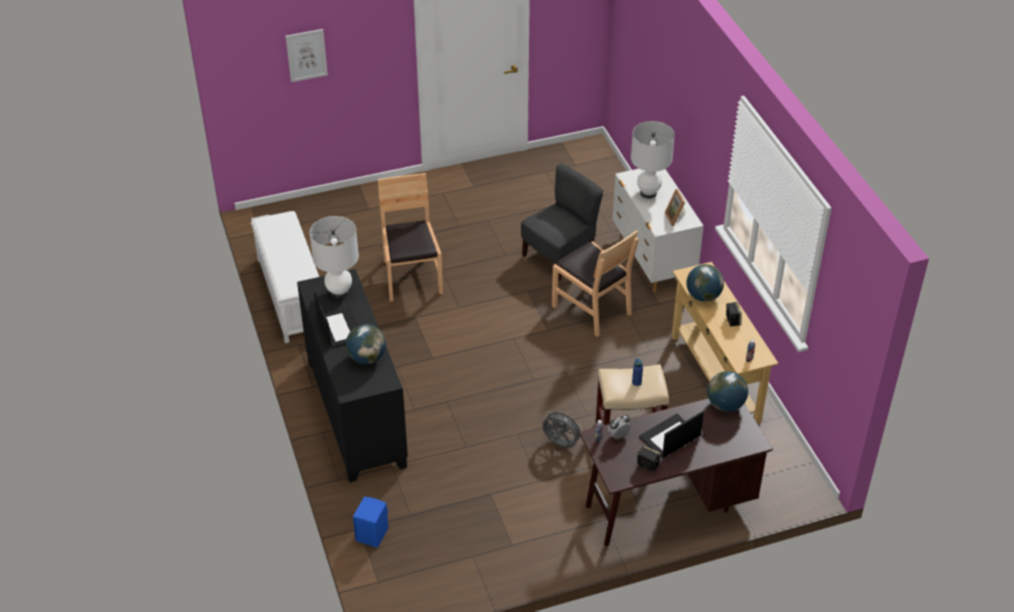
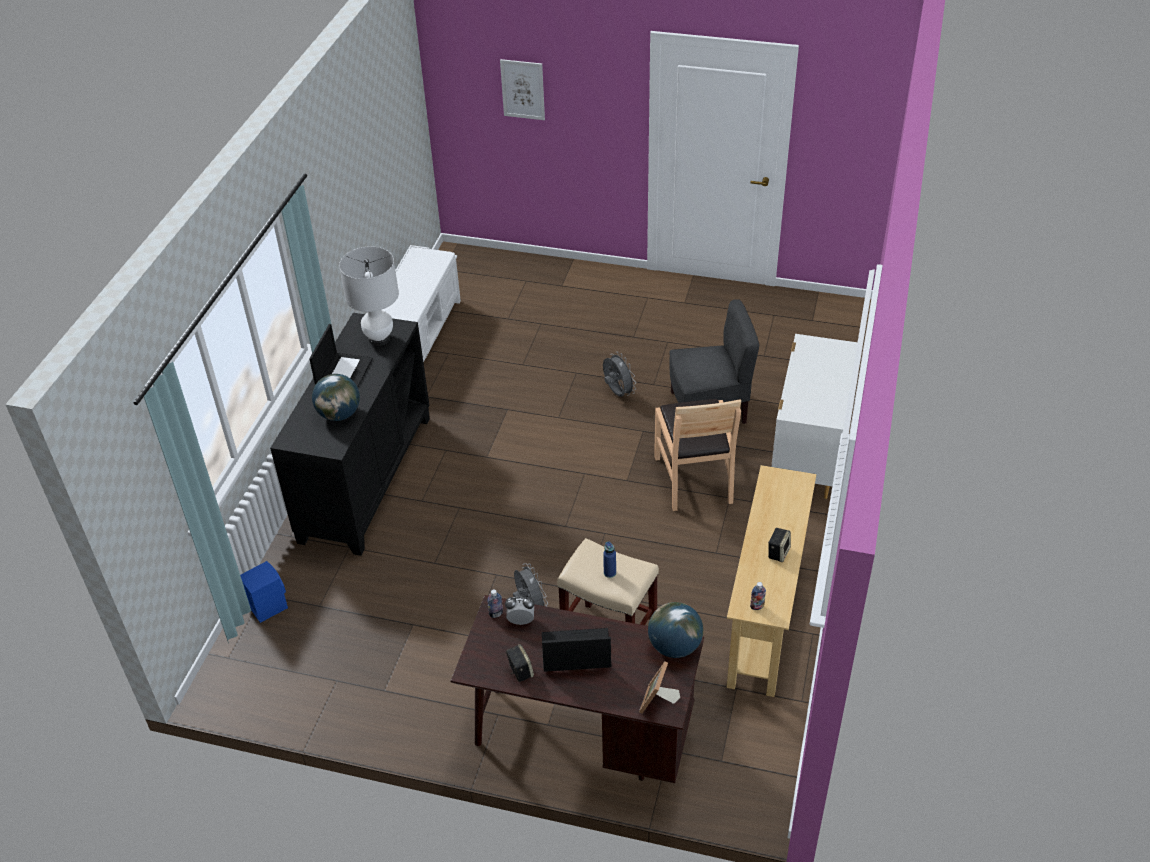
camera: 35 degrees right, 0 degrees up
brown chair [378,173,443,301] -> none
white table lamp [631,121,675,198] -> none
picture frame [664,189,686,226] -> picture frame moved to [639,661,680,713]
globe [686,264,724,302] -> none
none -> grey fan [603,352,636,397]

